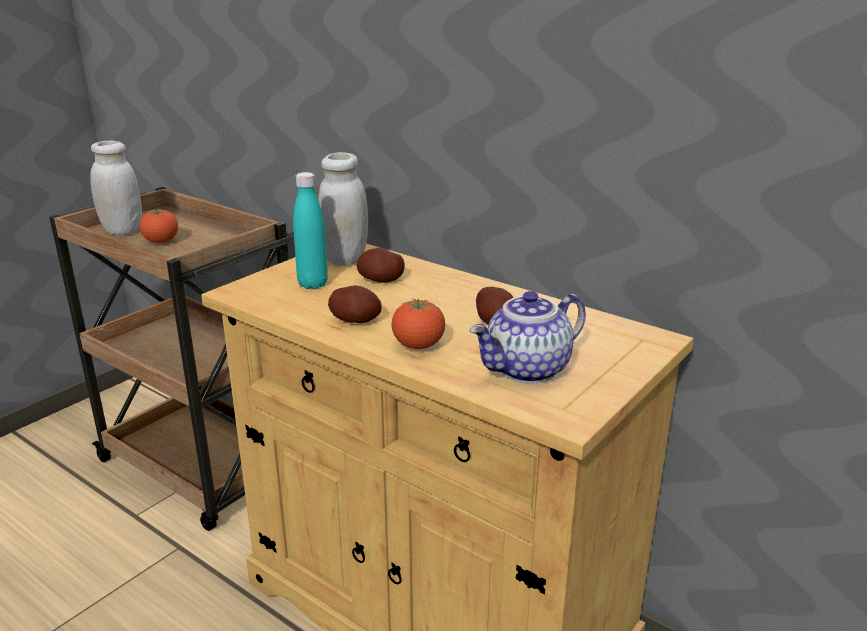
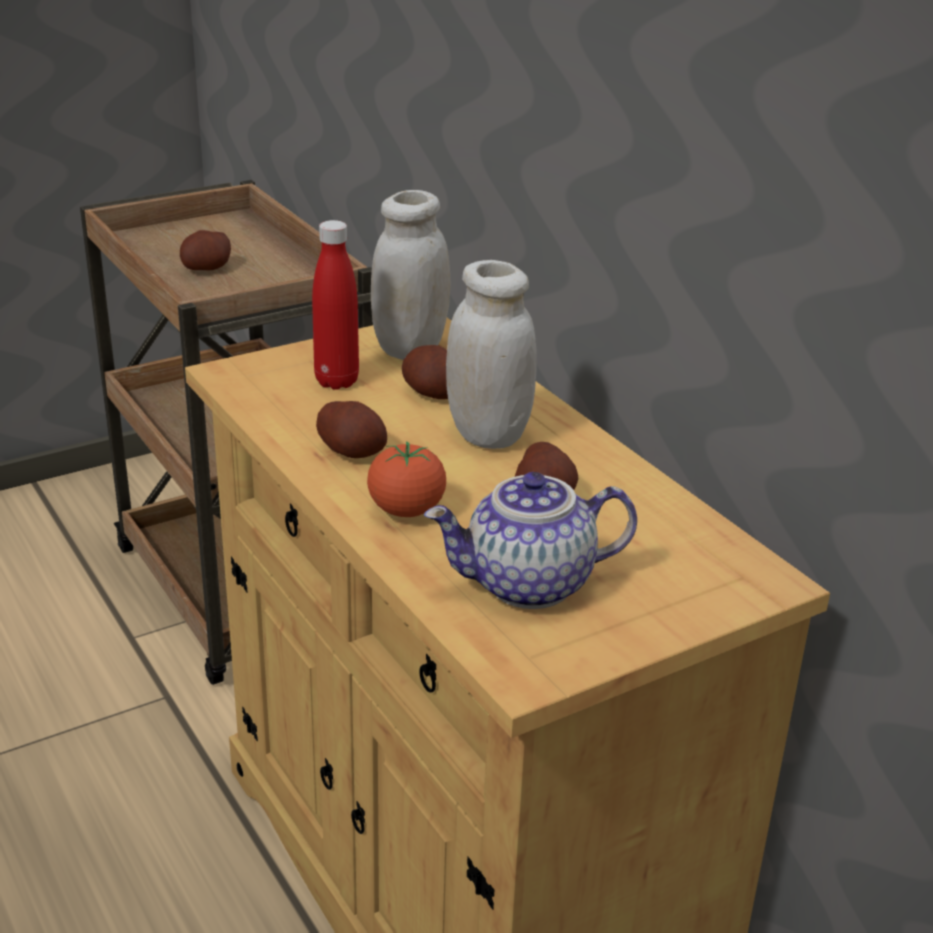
camera: 20 degrees right, 5 degrees up
white jar [90,141,142,235] -> white jar moved to [446,260,537,449]
tomato [139,208,178,243] -> potato [180,230,231,271]
turquoise bottle [293,172,328,289] -> red bottle [312,220,359,390]

